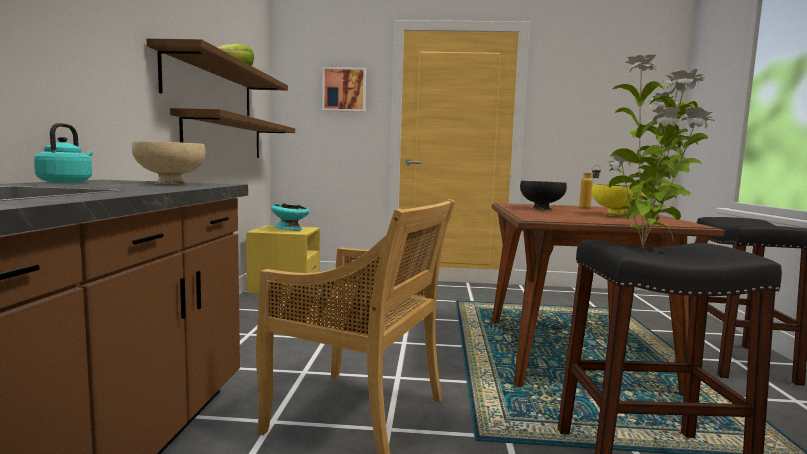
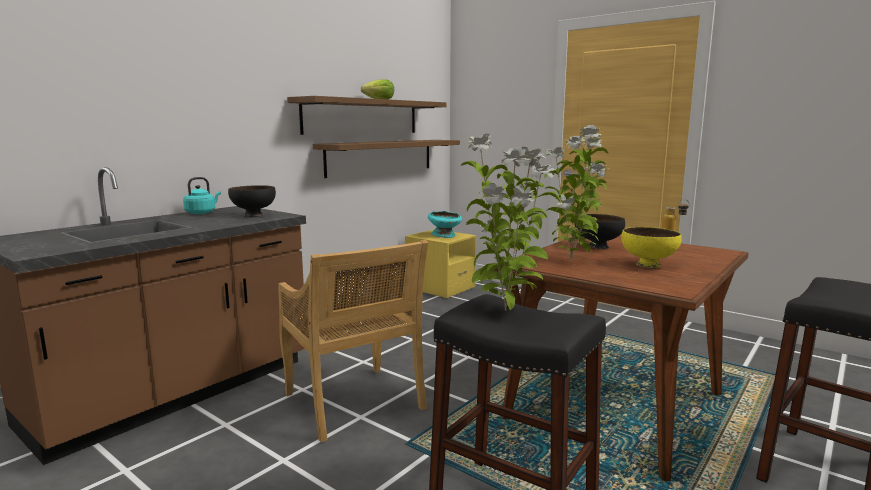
camera: 35 degrees right, 5 degrees up
beige bowl [132,141,206,184] -> black bowl [228,185,276,217]
picture [322,67,366,112] -> none
none -> potted plant [544,125,609,261]

